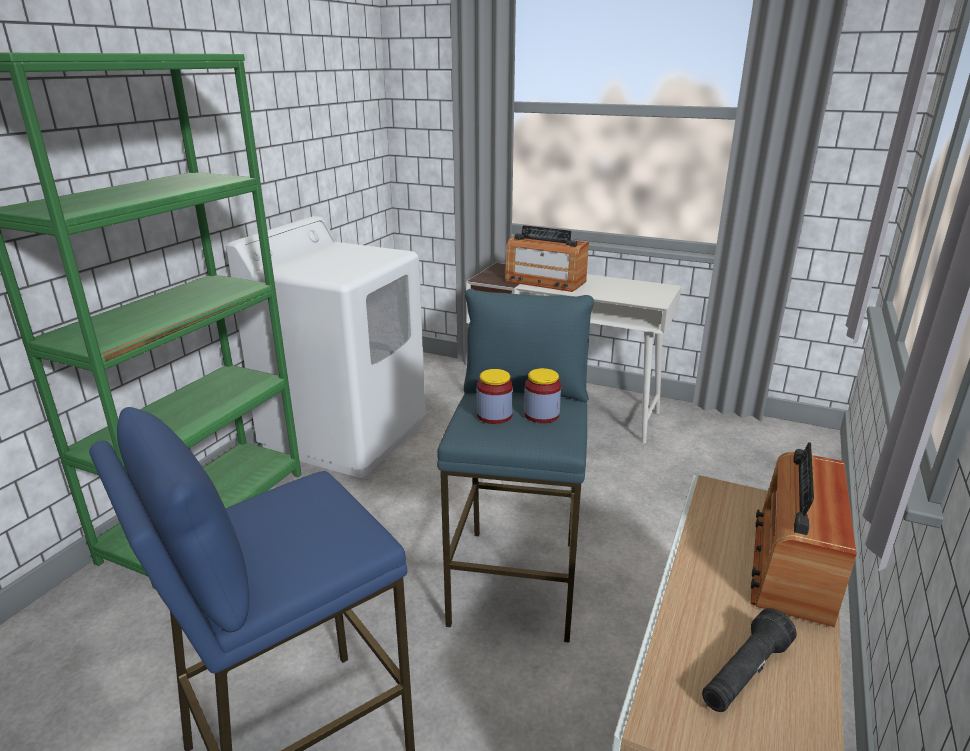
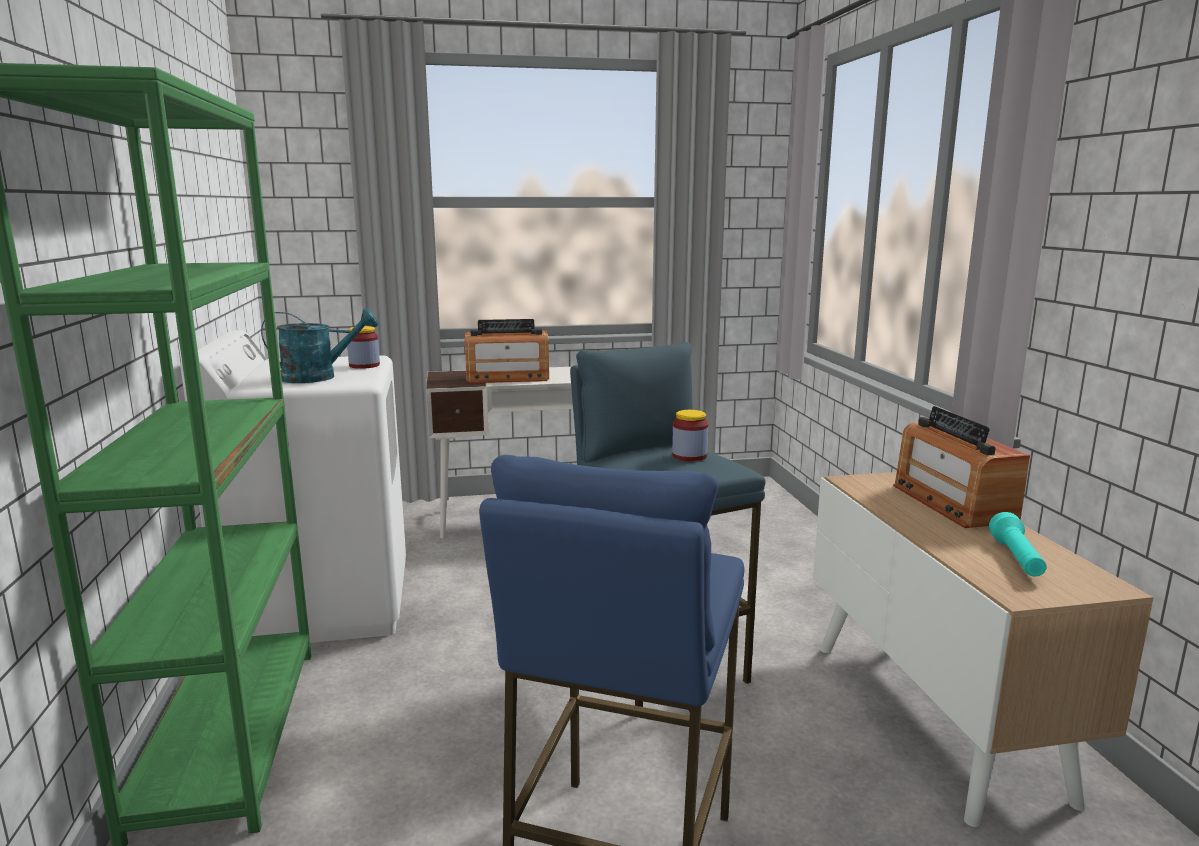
camera: 35 degrees left, 10 degrees down
jar [477,369,513,424] -> jar moved to [347,326,380,369]
black flashlight [702,608,797,712] -> turquoise flashlight [989,512,1047,577]
none -> turquoise watering can [261,308,378,383]

